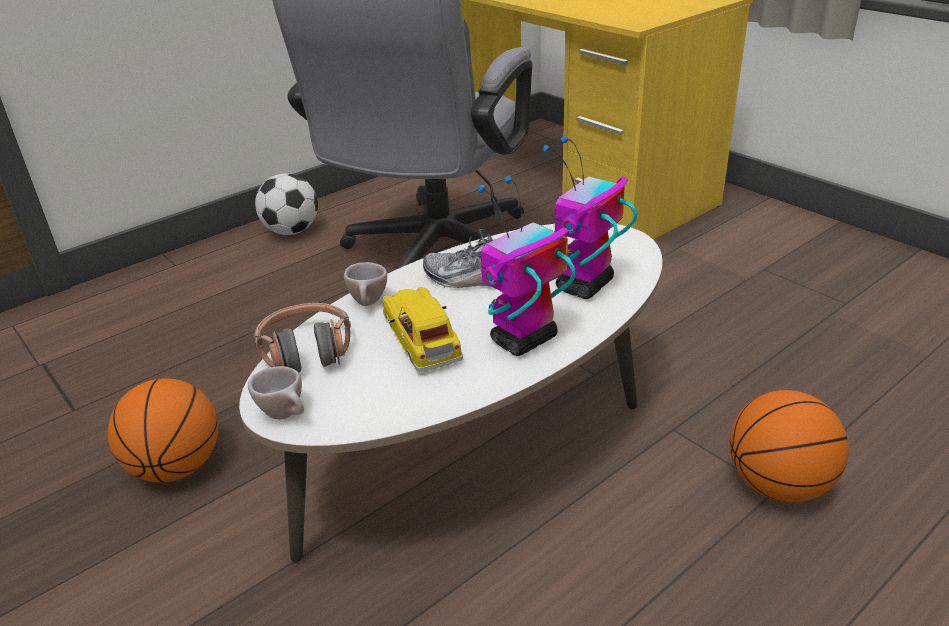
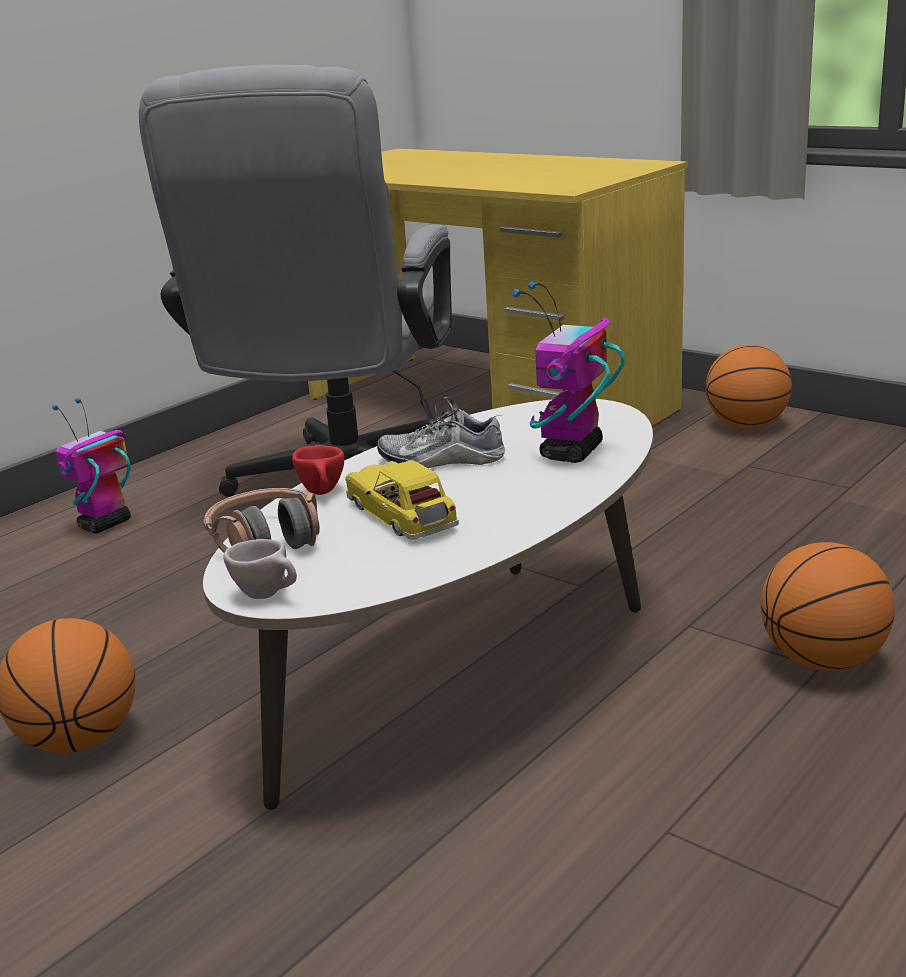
camera: 10 degrees left, 10 degrees down
football [255,173,318,235] -> none
beige cup [344,262,387,306] -> red cup [292,445,344,495]
toy robot [478,176,576,356] -> toy robot moved to [52,398,131,533]
none -> basketball [705,344,792,429]

